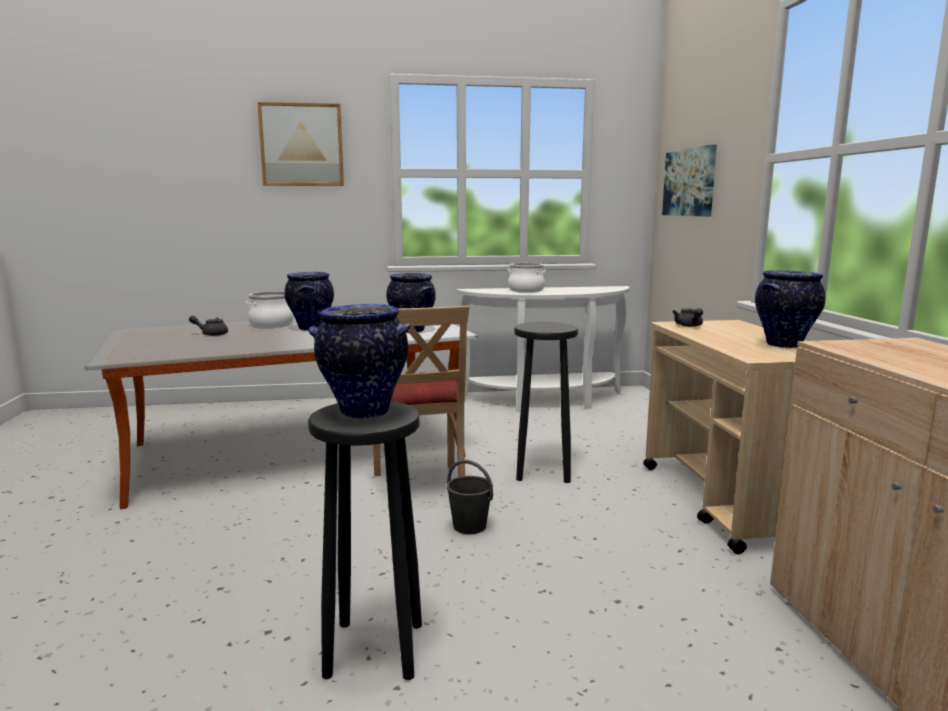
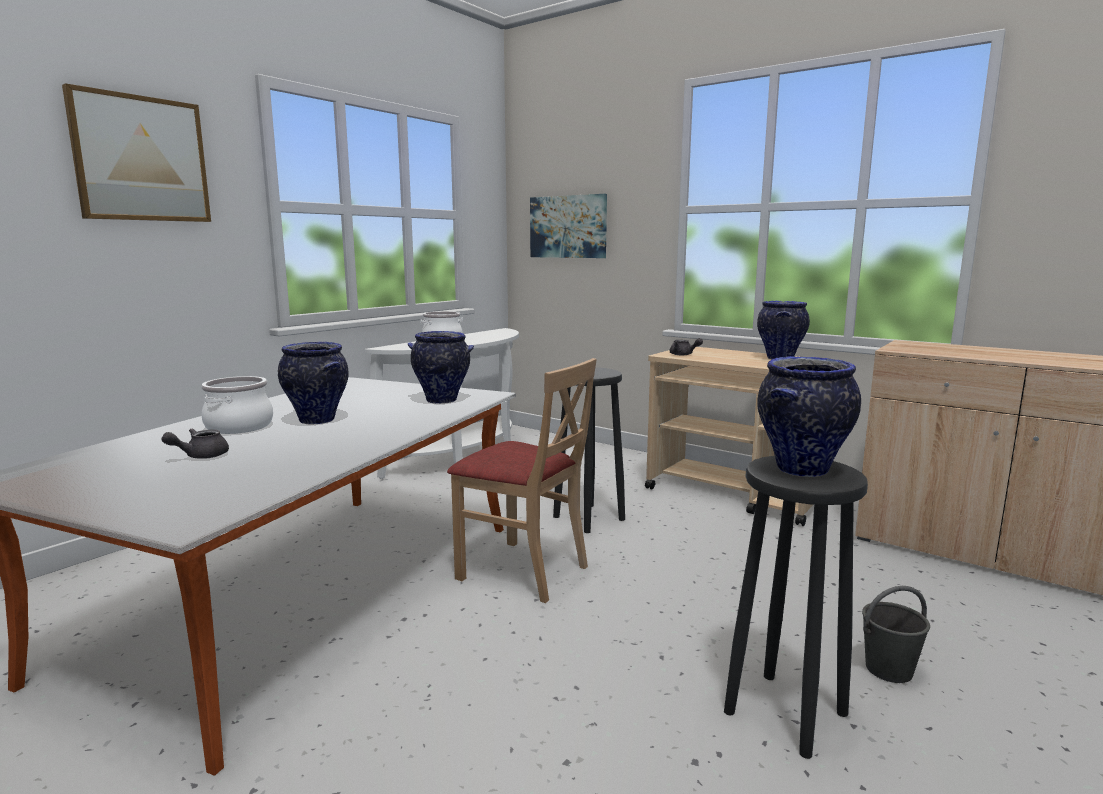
camera: 45 degrees left, 0 degrees up
grey bucket [447,460,493,534] -> grey bucket moved to [862,586,930,683]

